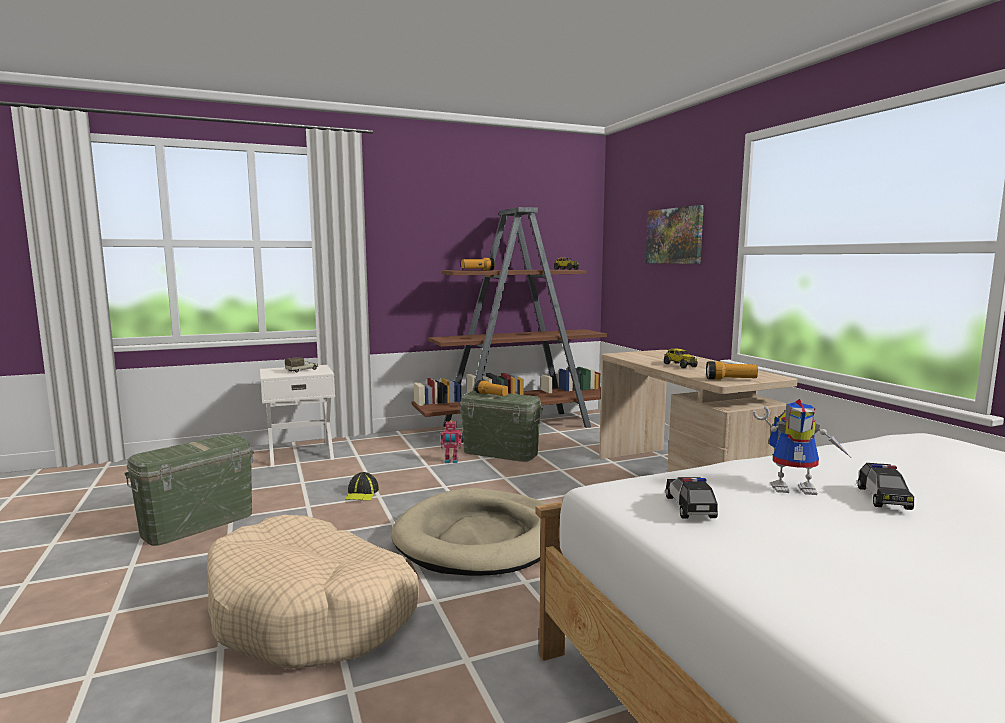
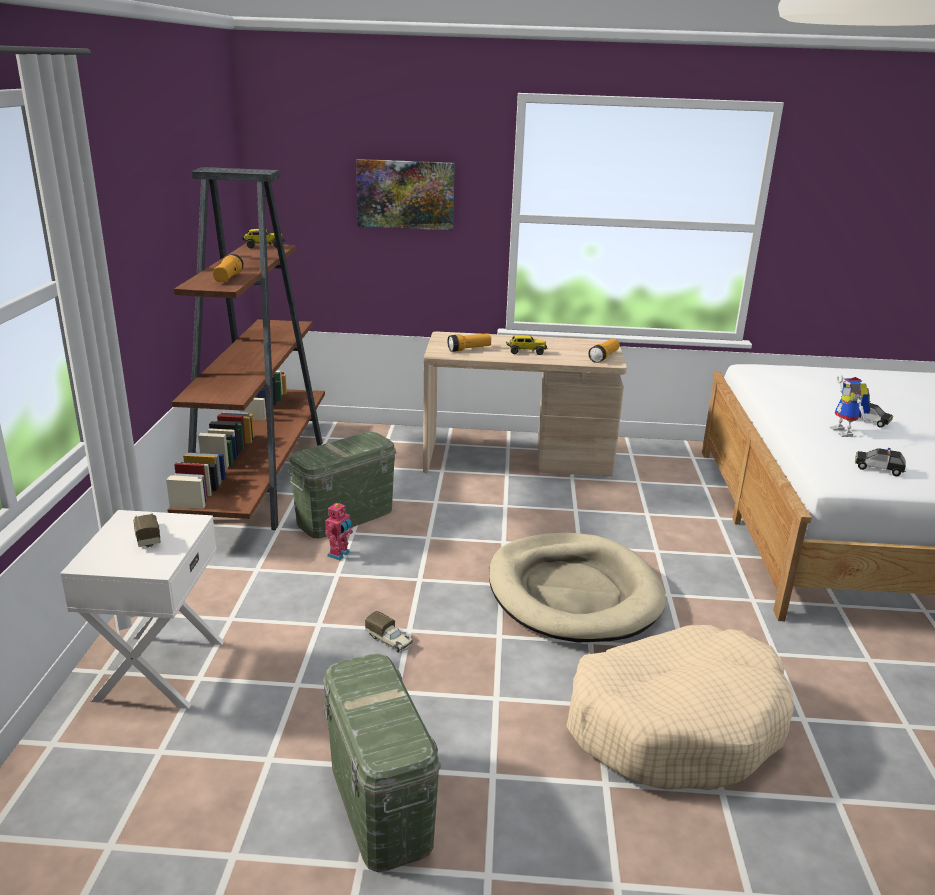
camera: 65 degrees left, 15 degrees up
cap [345,472,379,501] -> toy truck [365,611,413,653]
flashlight [475,380,508,396] -> flashlight moved to [448,333,491,352]
toy robot [753,399,850,495] -> toy robot turned 135 degrees clockwise [830,375,870,437]

